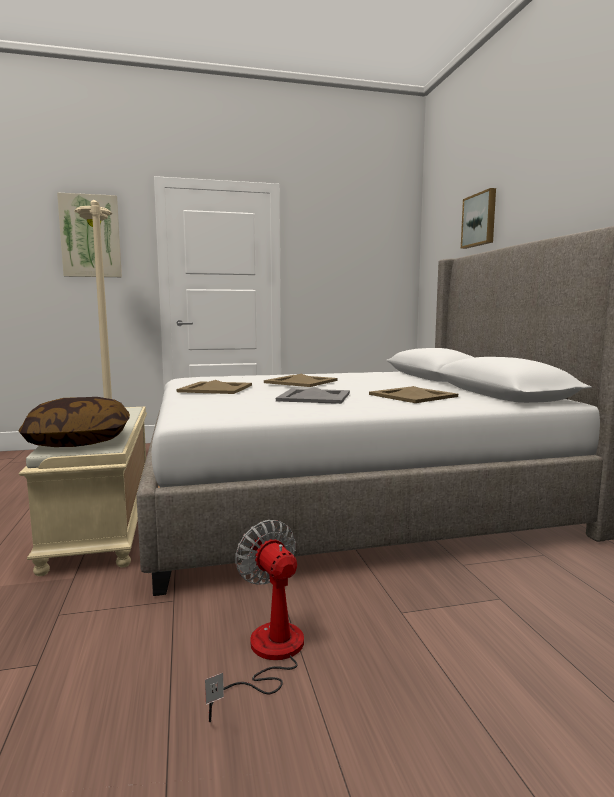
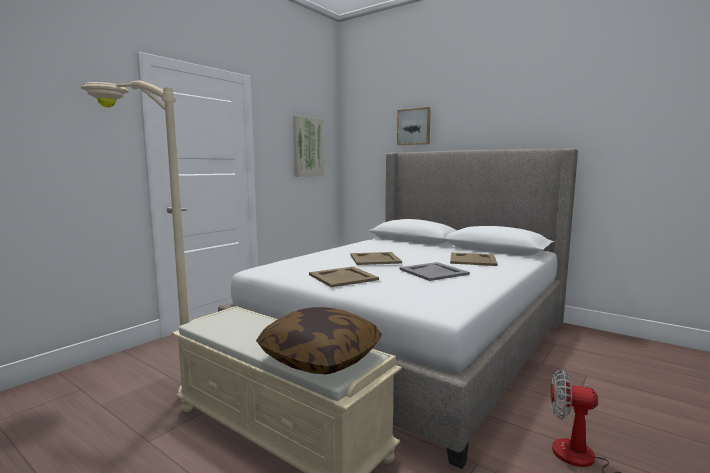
camera: 40 degrees left, 0 degrees up
picture [57,192,122,277] -> picture moved to [293,115,324,177]

